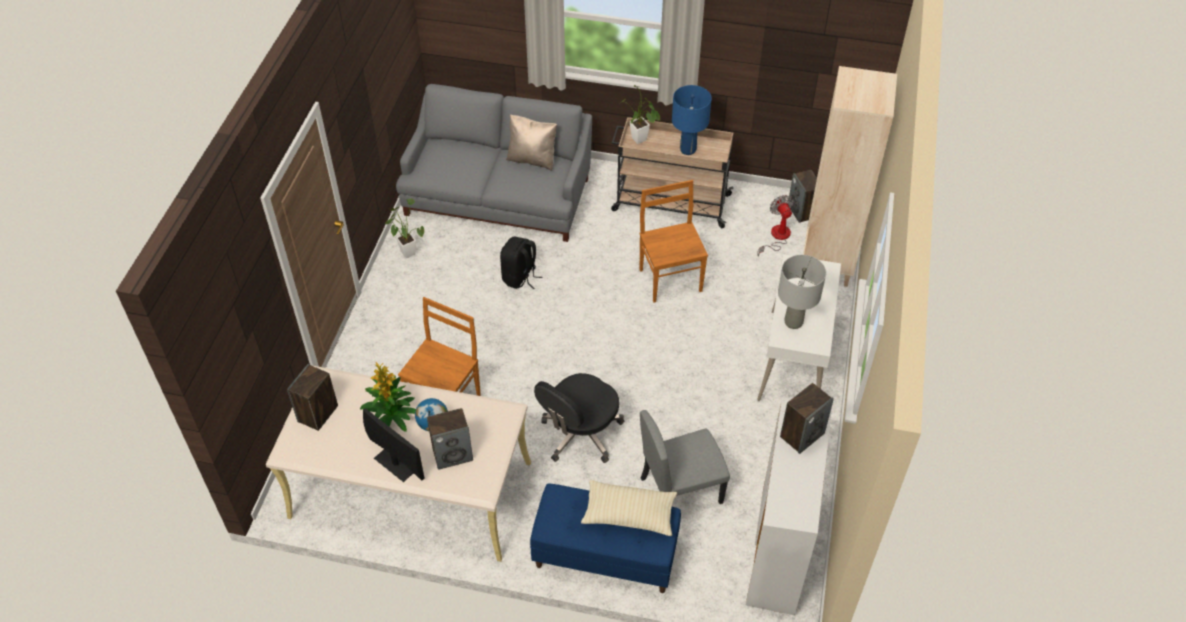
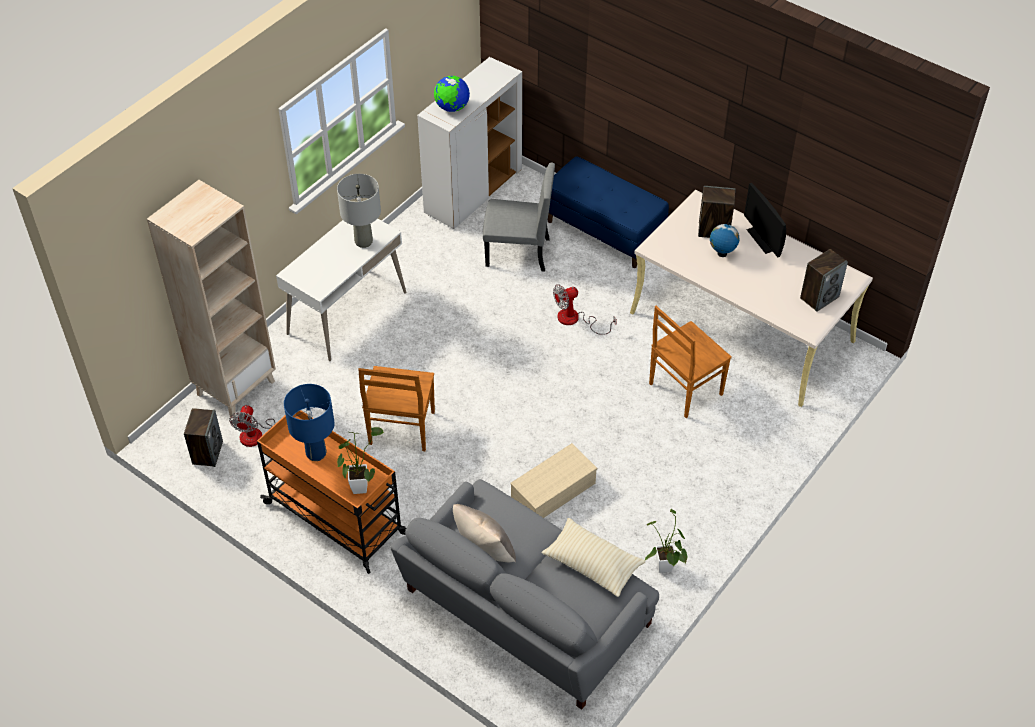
camera: 155 degrees left, 0 degrees up
potted plant [360,362,416,432] -> none
black backpack [500,236,542,289] -> beige storage box [510,443,597,518]
black office chair [534,373,624,463] -> fan [553,284,617,335]
beige pillow [581,480,677,536] -> beige pillow moved to [542,518,645,597]
beige cart [611,117,734,228] -> orange cart [257,410,406,574]
speaker [780,383,834,454] -> globe [434,76,470,112]

